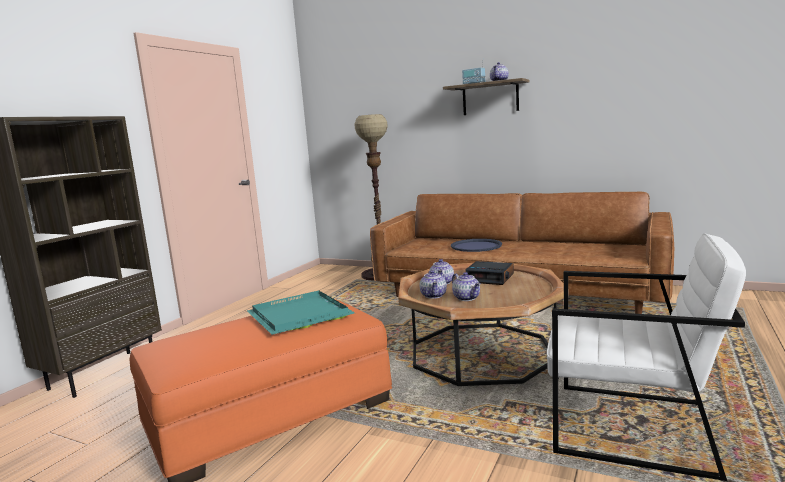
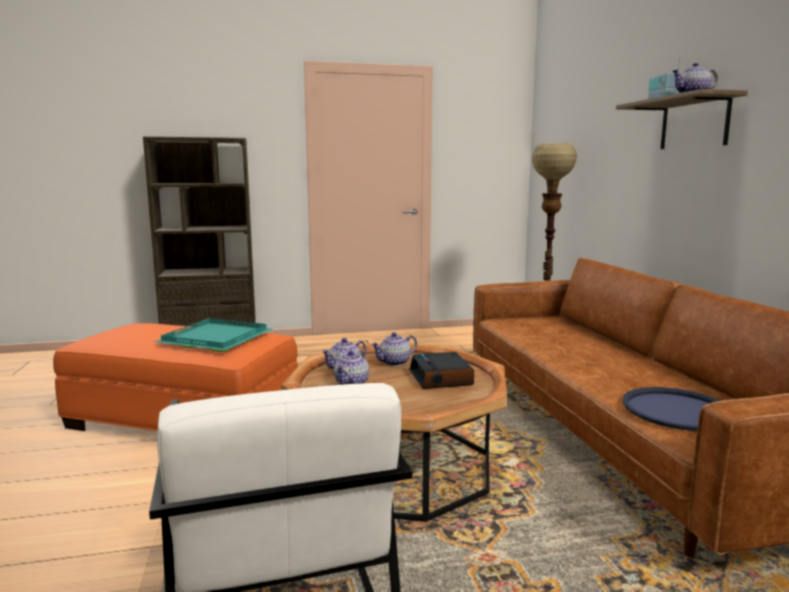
camera: 50 degrees right, 0 degrees up
blue tray [451,239,502,252] -> blue tray moved to [622,387,721,431]

